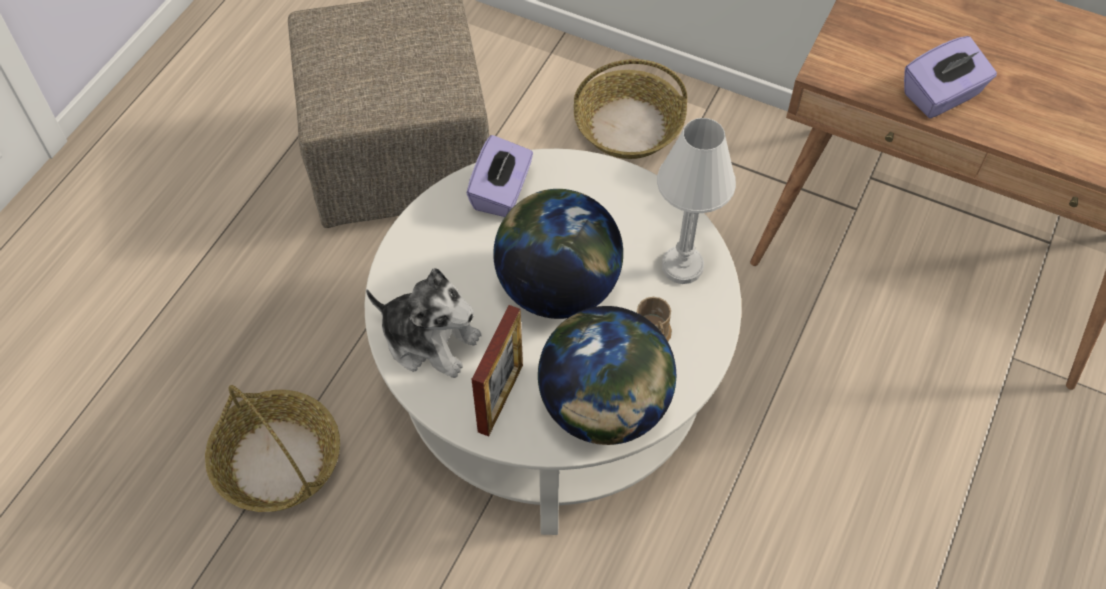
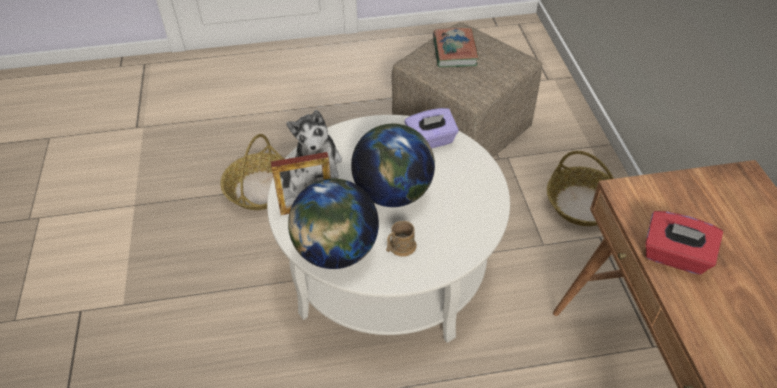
camera: 55 degrees right, 10 degrees down
white table lamp [657,118,736,284] -> none
purple tissue box [904,36,997,118] -> red tissue box [645,211,723,275]
none -> book [433,28,479,67]

